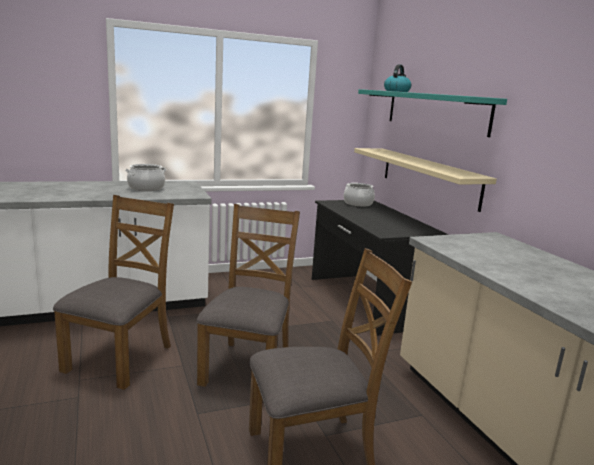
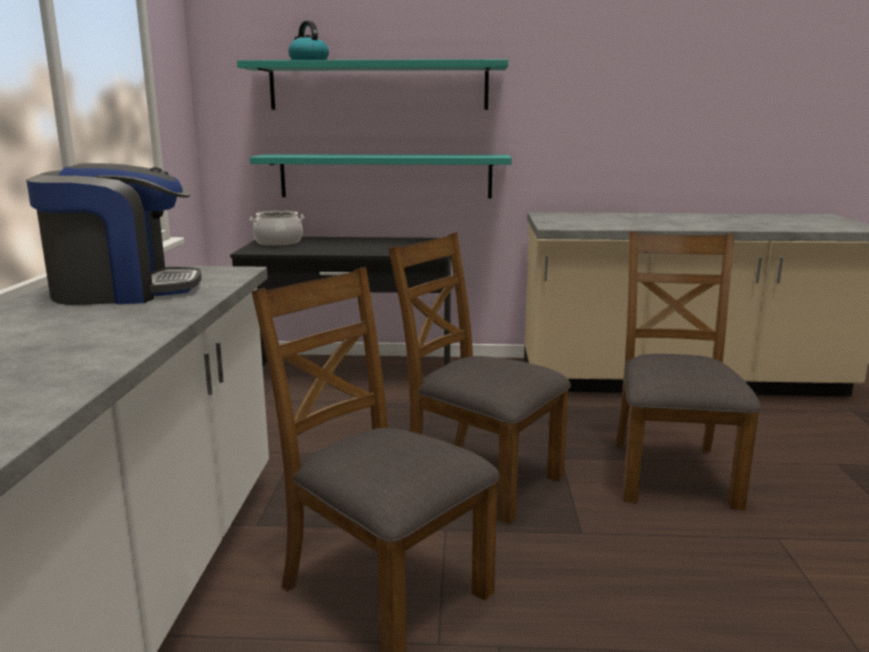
camera: 65 degrees left, 0 degrees up
cooking pot [125,164,166,191] -> coffee machine [26,163,202,305]
beige shelf [354,148,497,212] -> turquoise shelf [250,154,512,198]

